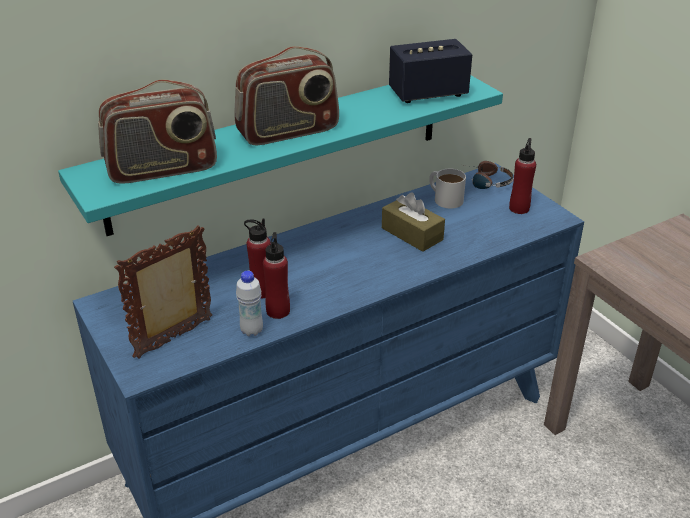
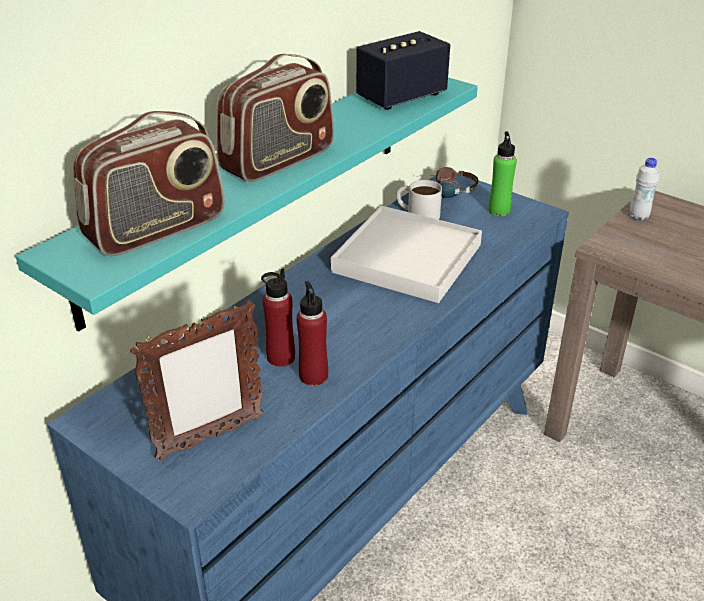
camera: 20 degrees left, 0 degrees up
picture frame [114,225,212,359] -> picture frame turned 150 degrees counterclockwise [130,300,264,461]
white bottle [236,271,263,337] -> white bottle moved to [630,158,660,220]
brown tissue box [382,192,445,252] -> white tray [331,205,482,303]
red bottle [509,138,536,214] -> green bottle [488,131,517,216]

